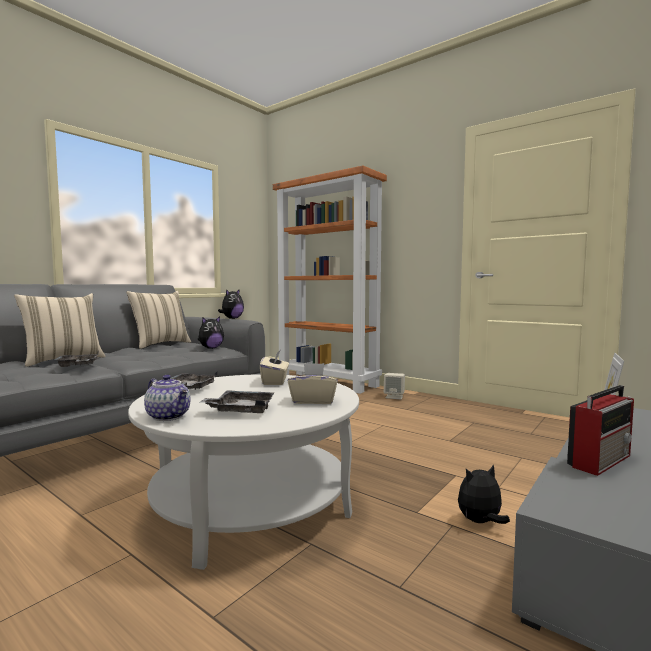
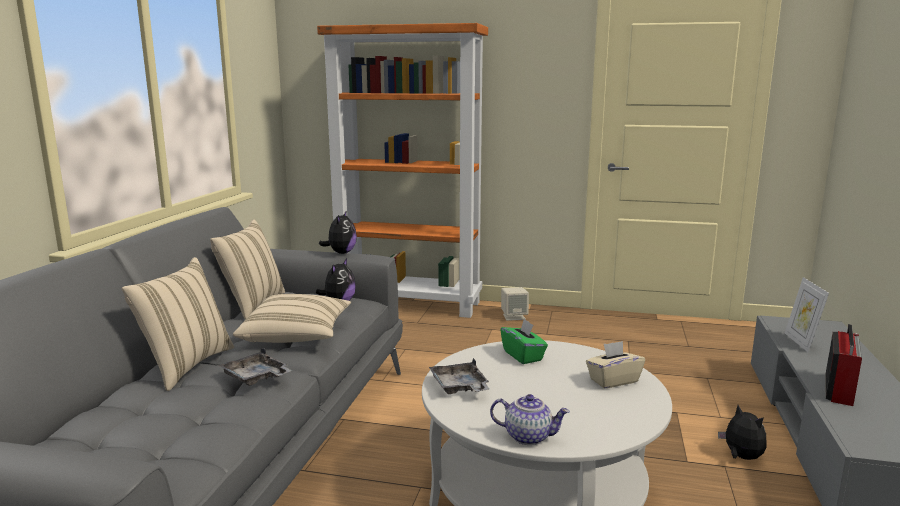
camera: 25 degrees left, 10 degrees up
grey tray [200,391,274,413] -> none
beige tissue box [260,351,289,385] -> green tissue box [500,319,548,364]
plush toy [458,464,510,524] -> plush toy turned 105 degrees clockwise [718,405,767,460]
none -> beige pillow [233,294,351,343]

